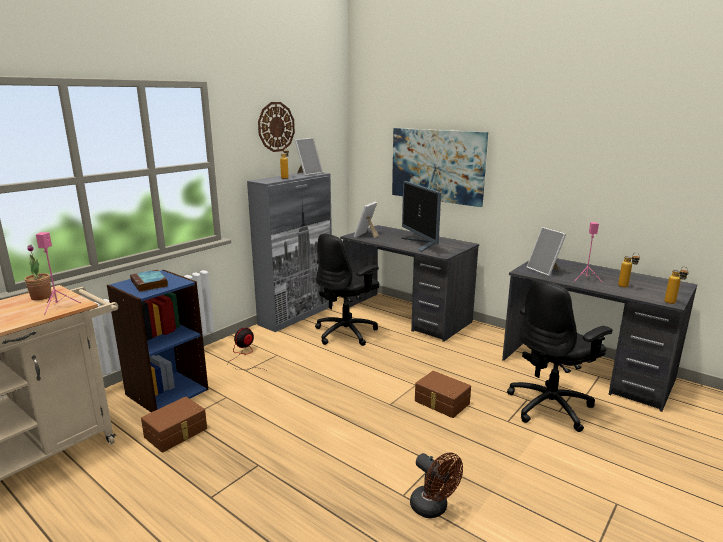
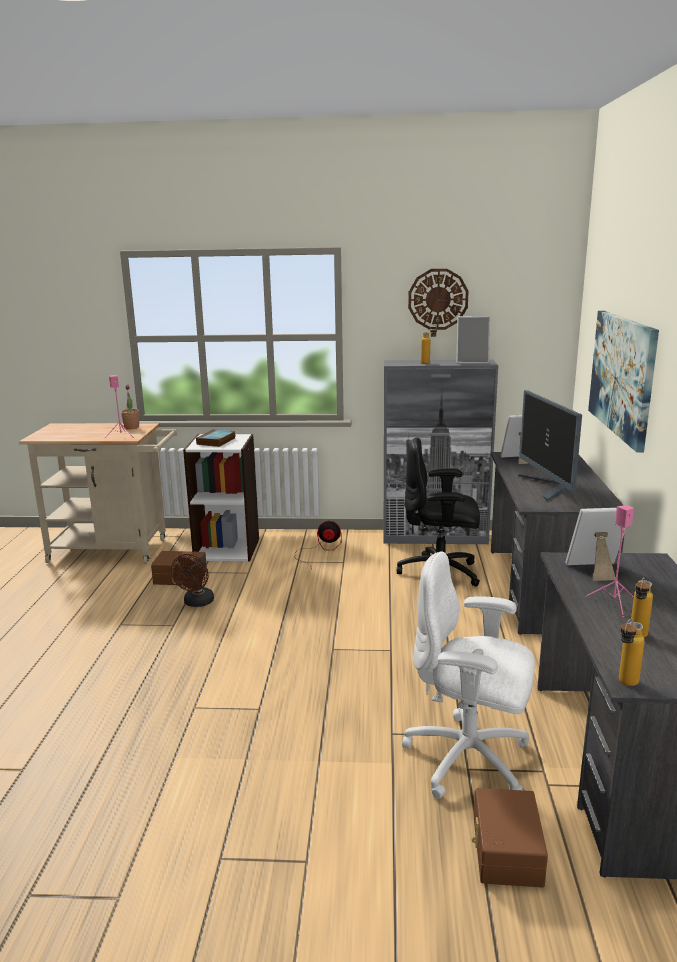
camera: 55 degrees right, 0 degrees up
blue bookcase [107,270,209,412] -> white bookcase [183,434,259,562]
monitor [401,181,441,252] -> monitor turned 45 degrees counterclockwise [518,390,582,501]
brown fan [410,453,463,518] -> brown fan moved to [171,554,214,607]
brown storage box [415,371,471,418] -> brown storage box moved to [472,788,548,888]
black office chair [507,279,613,432] -> white office chair [402,552,535,799]
picture frame [526,227,566,276] -> picture frame turned 60 degrees clockwise [566,508,627,581]

